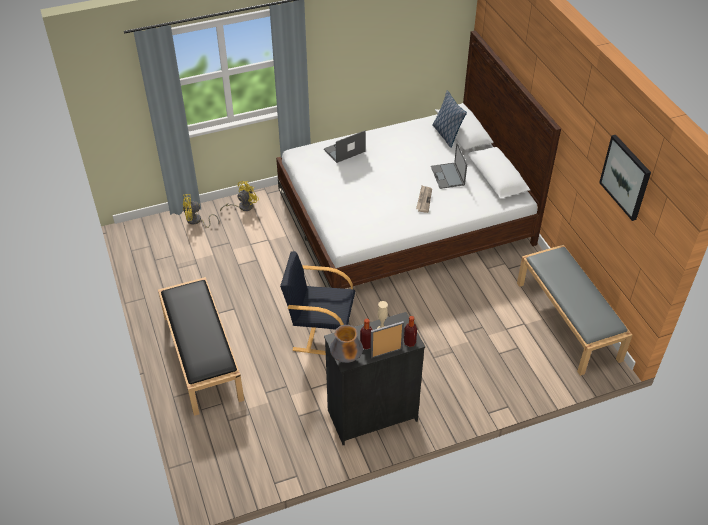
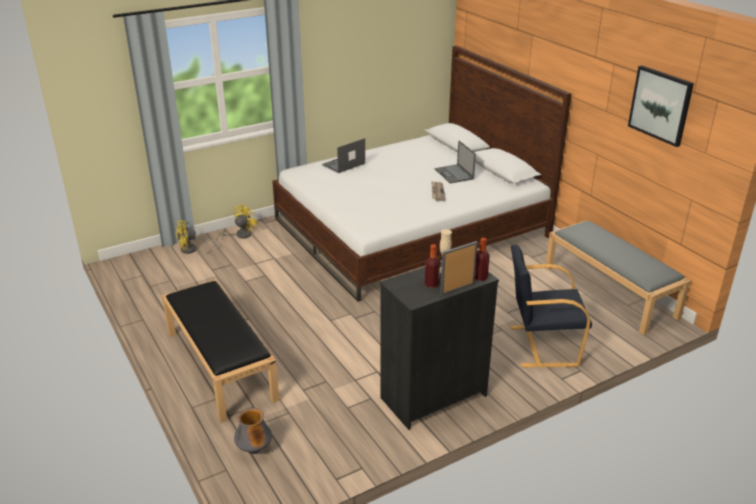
camera: 10 degrees left, 15 degrees down
black armchair [280,251,355,355] -> black armchair moved to [510,245,592,367]
vase [330,325,363,363] -> vase moved to [234,408,272,454]
pillow [433,91,467,148] -> none

